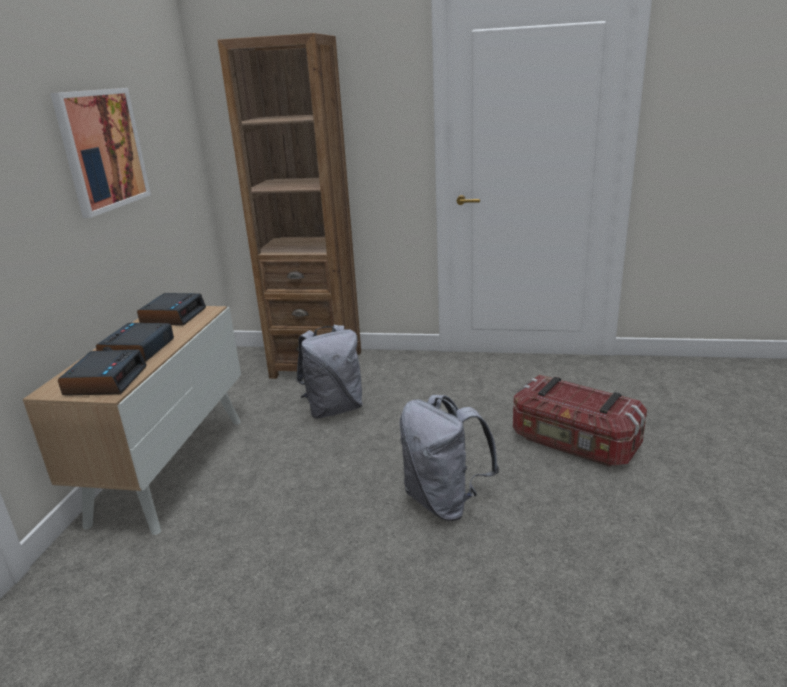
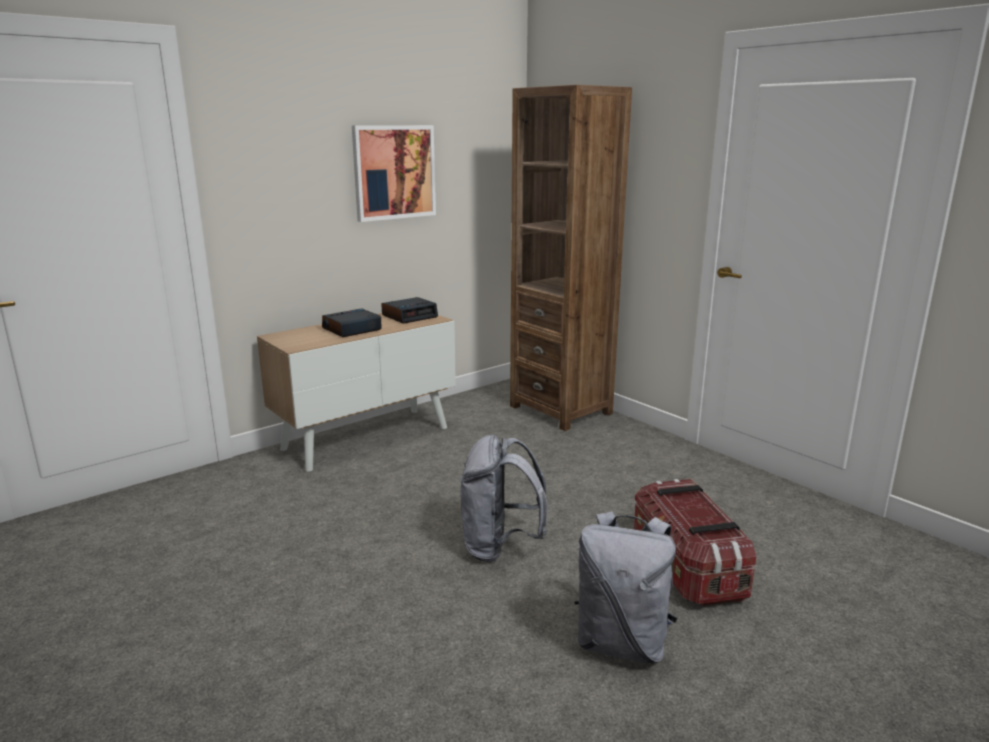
camera: 40 degrees right, 5 degrees down
alarm clock [58,350,147,396] -> none
grey backpack [296,325,363,419] -> grey backpack moved to [574,511,678,664]

